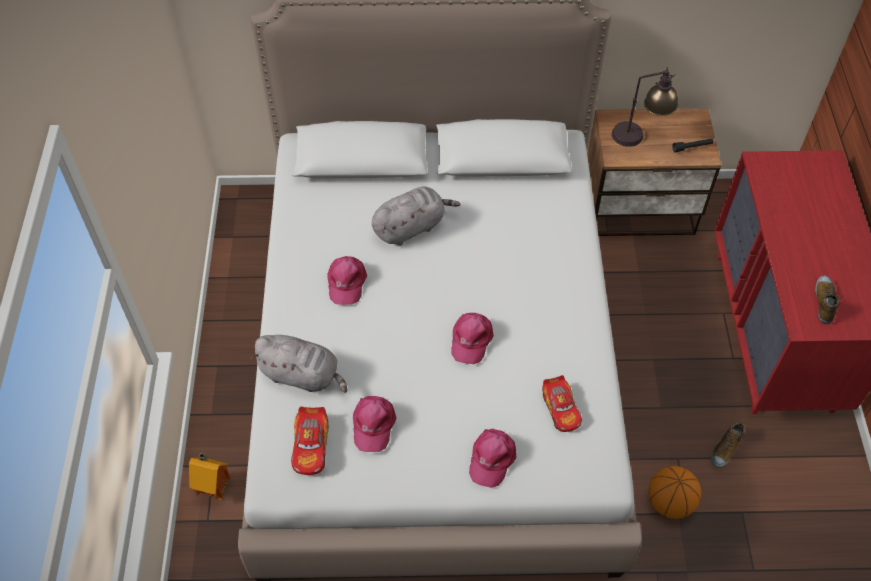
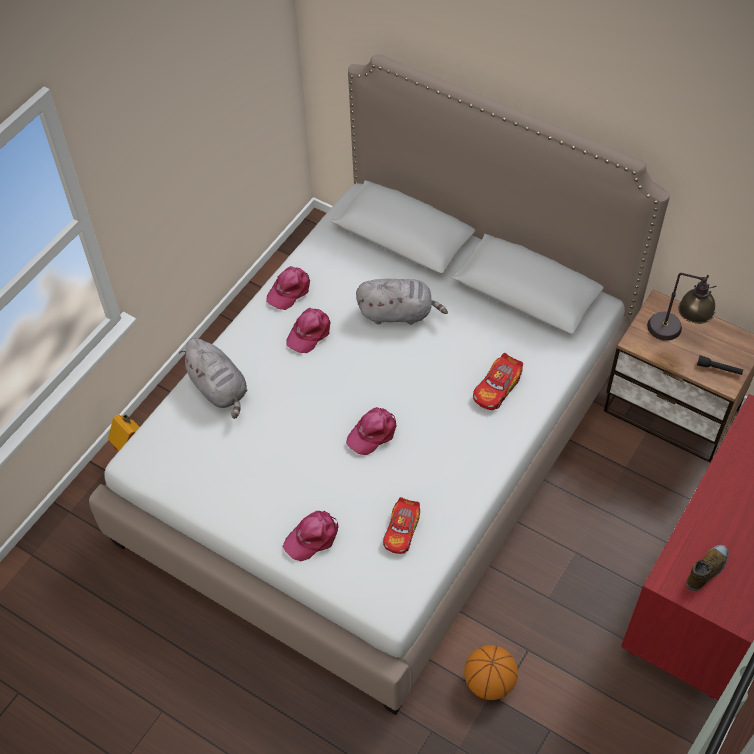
camera: 35 degrees right, 0 degrees up
toy car [291,407,328,475] -> toy car moved to [473,353,523,410]
pink cap [353,396,396,452] -> pink cap moved to [266,266,310,310]
shoe [711,422,746,468] -> none

